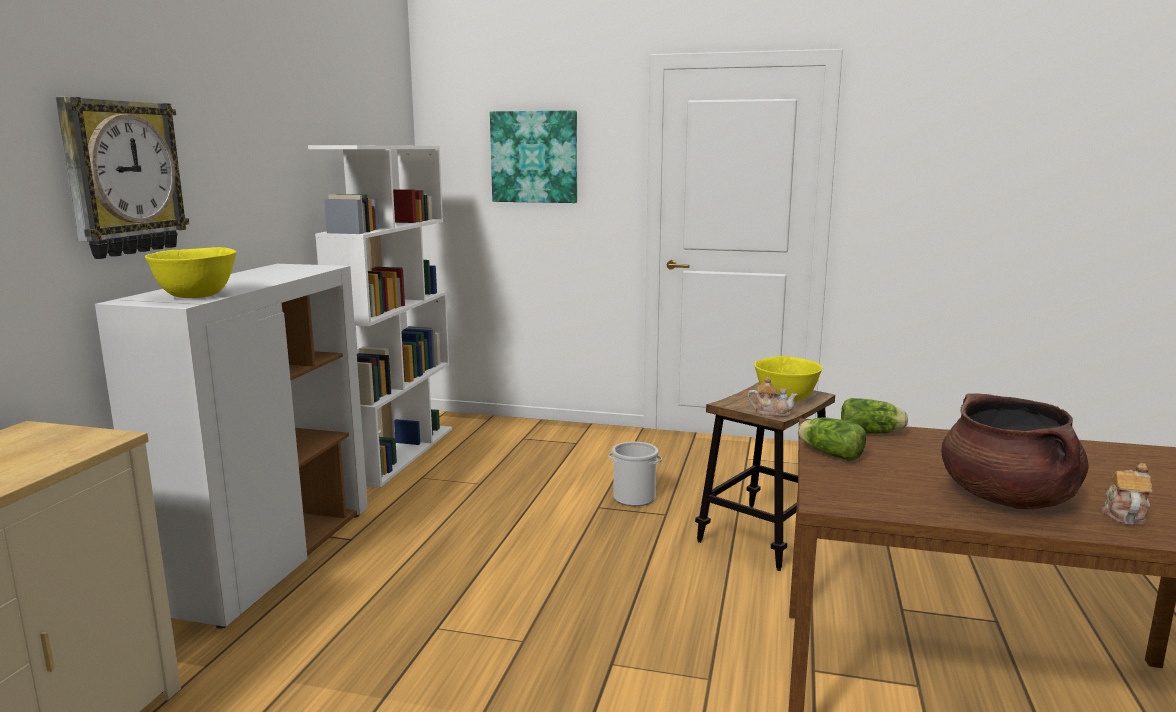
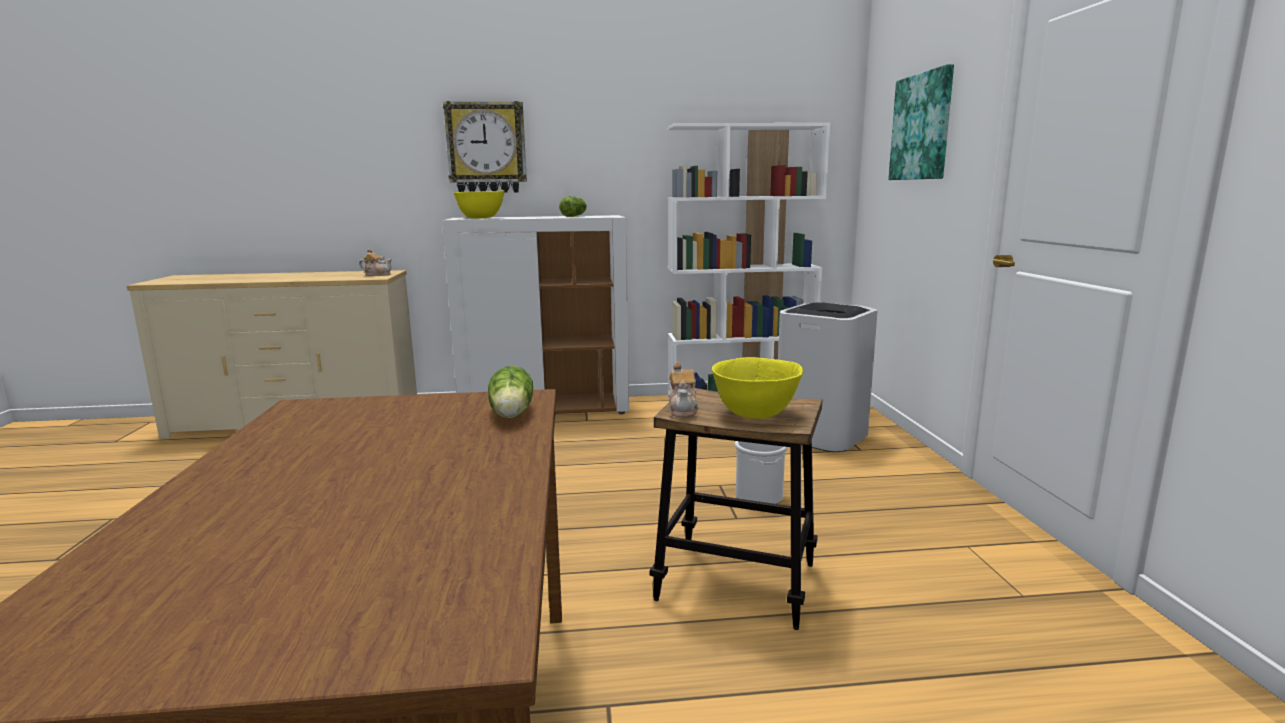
camera: 70 degrees right, 0 degrees up
lettuce [798,417,866,461] -> lettuce moved to [559,196,587,217]
brown cooking pot [941,393,1089,509] -> none
teapot [1101,463,1152,526] -> teapot moved to [359,248,392,276]
none -> white trash can [778,302,878,452]

